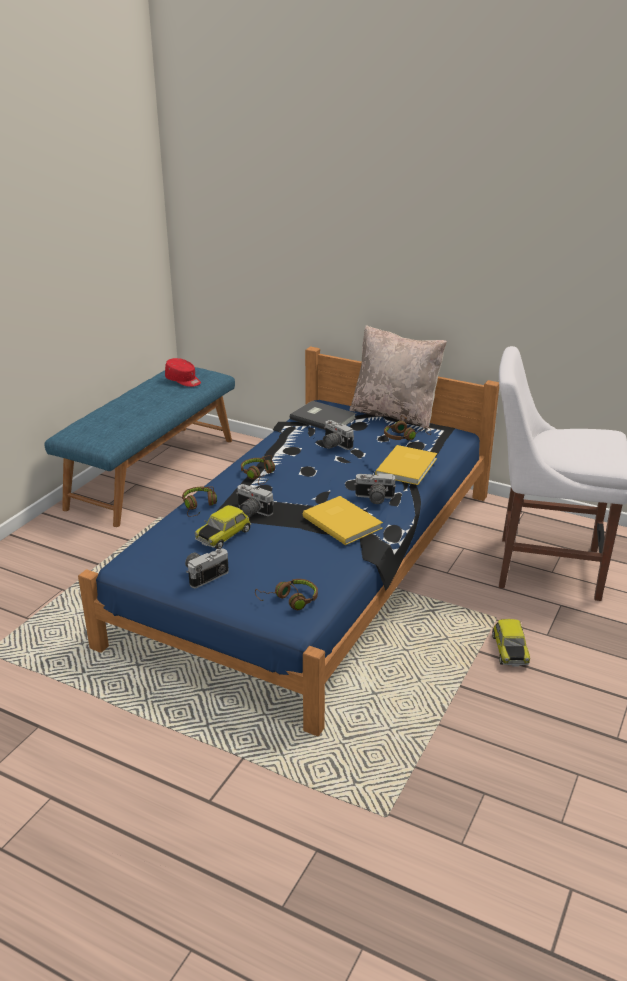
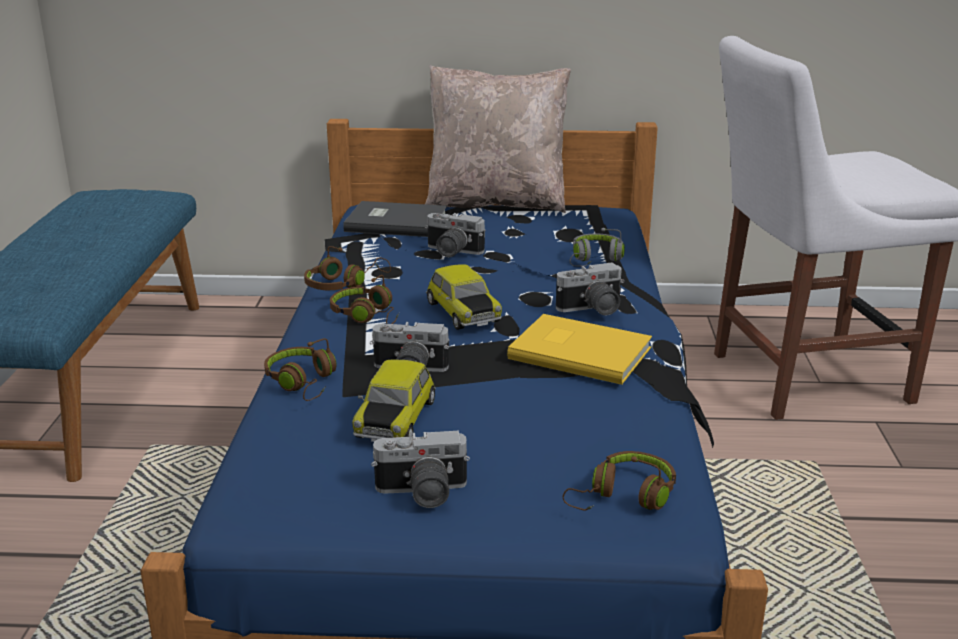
camera: 25 degrees left, 5 degrees down
red cap [165,358,201,387] -> none
camera [185,549,229,589] -> camera turned 120 degrees counterclockwise [371,431,470,508]
yellow book [375,445,437,485] -> grey headphones [570,228,625,266]
brown headphones [384,415,431,440] -> brown headphones moved to [304,246,391,290]
toy car [492,619,530,666] -> toy car moved to [426,264,502,330]

